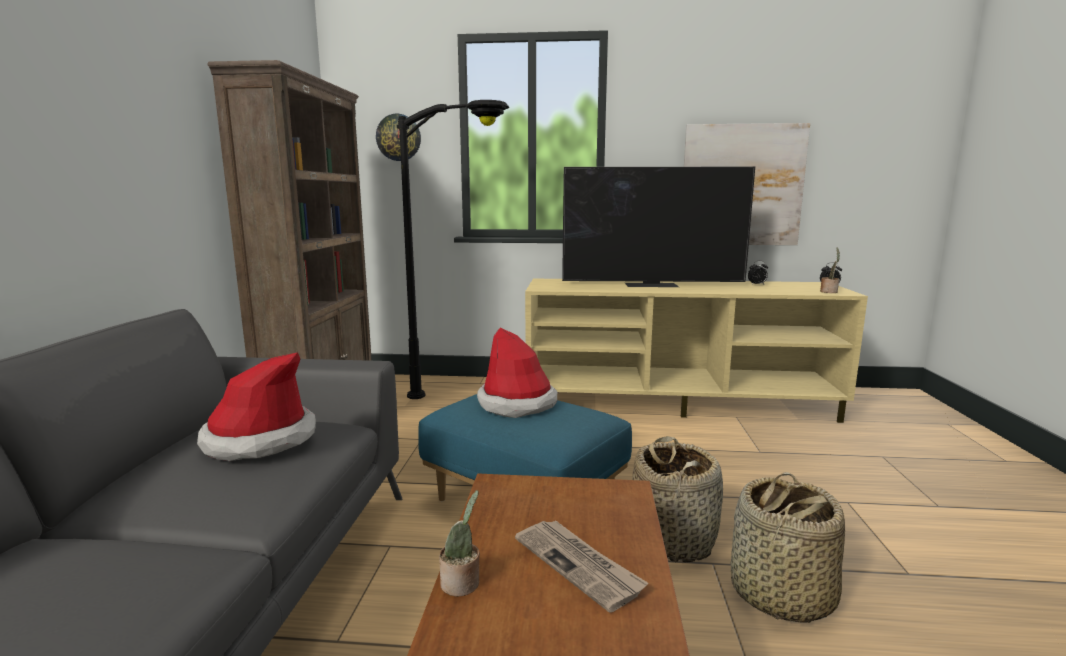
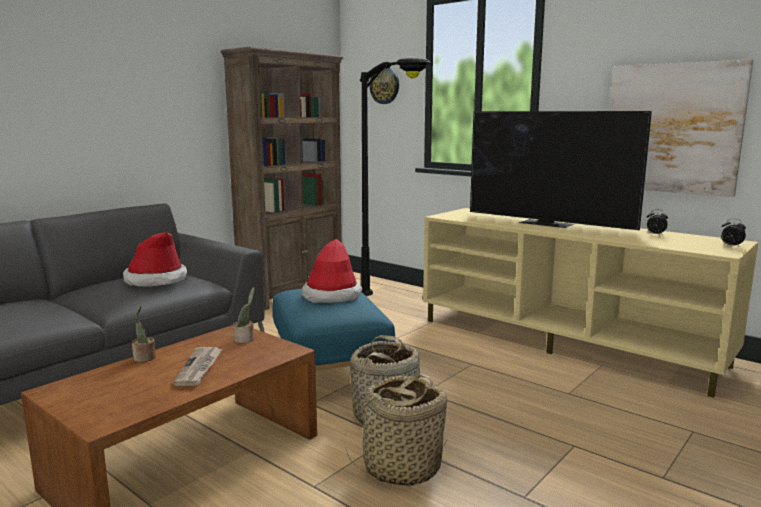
camera: 35 degrees right, 0 degrees up
potted plant [820,247,840,293] -> potted plant moved to [233,287,255,343]

